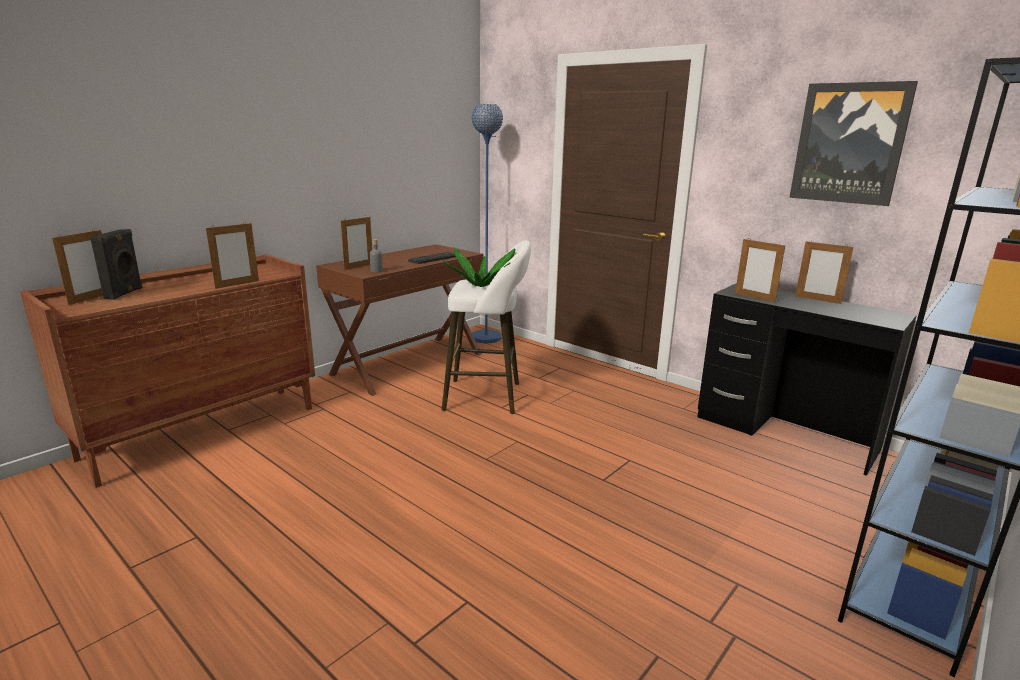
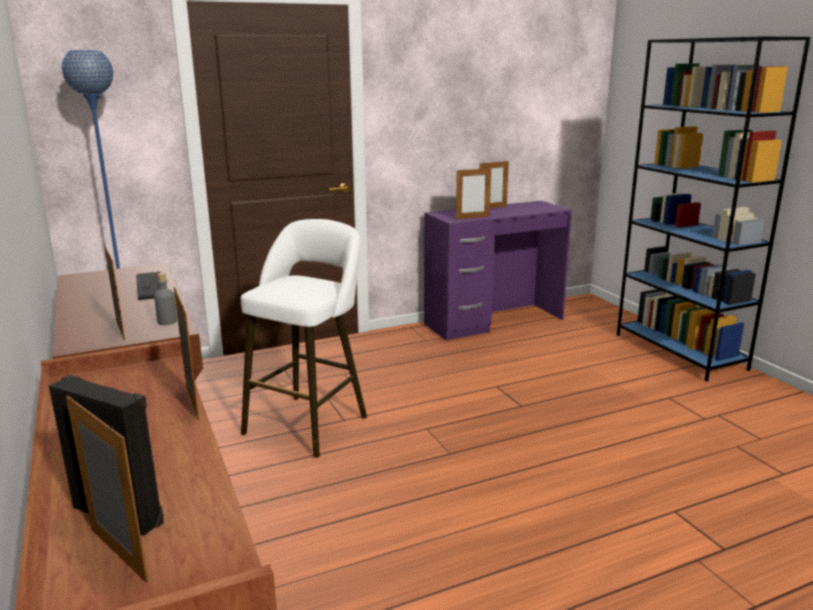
camera: 65 degrees left, 0 degrees up
potted plant [443,247,515,287] -> none
black desk [697,283,917,476] -> purple desk [424,201,572,340]
picture [789,81,918,206] -> none

